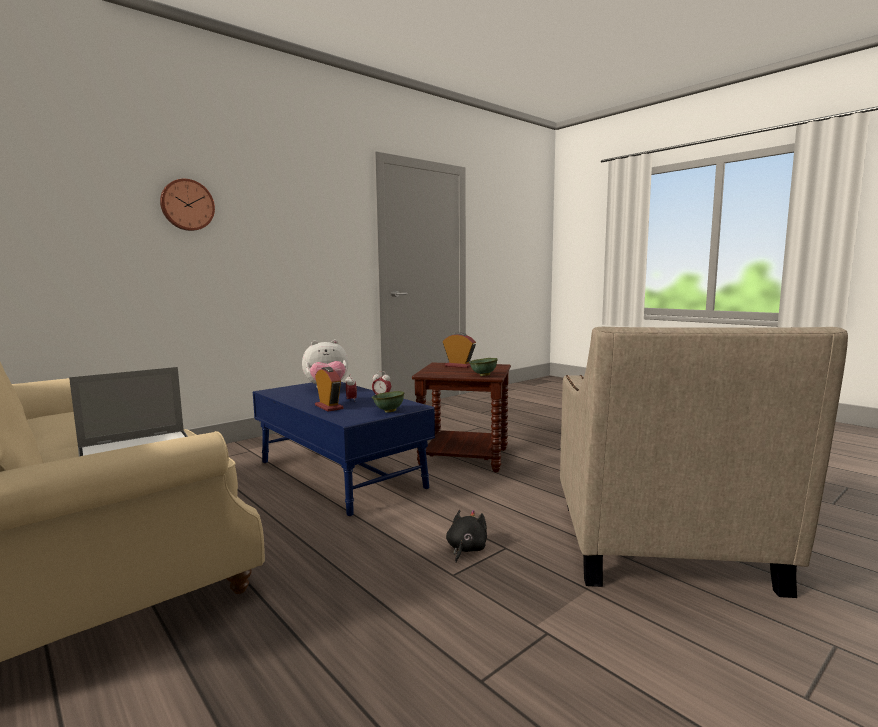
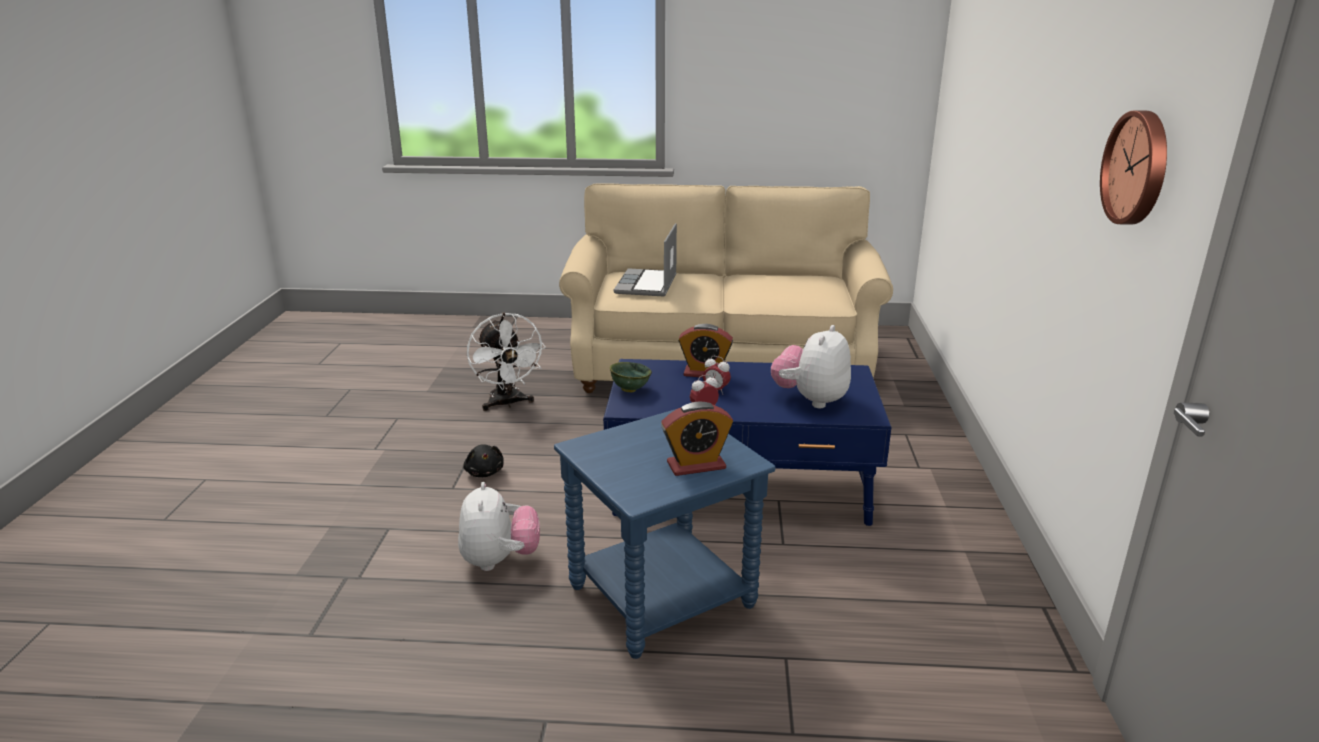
camera: 135 degrees right, 15 degrees up
wall clock [160,179,215,231] -> wall clock moved to [1100,111,1167,225]
brown side table [412,363,511,472] -> blue side table [554,409,776,659]
green bowl [469,358,498,376] -> none
beige armchair [560,327,848,598] -> none
none -> plush toy [458,482,540,571]
none -> white fan [467,312,546,411]

